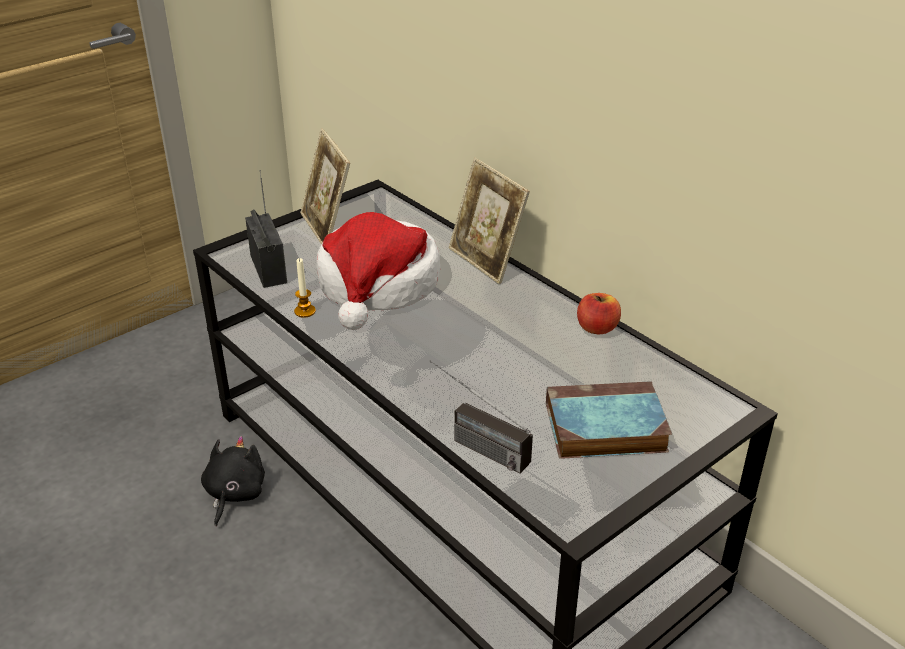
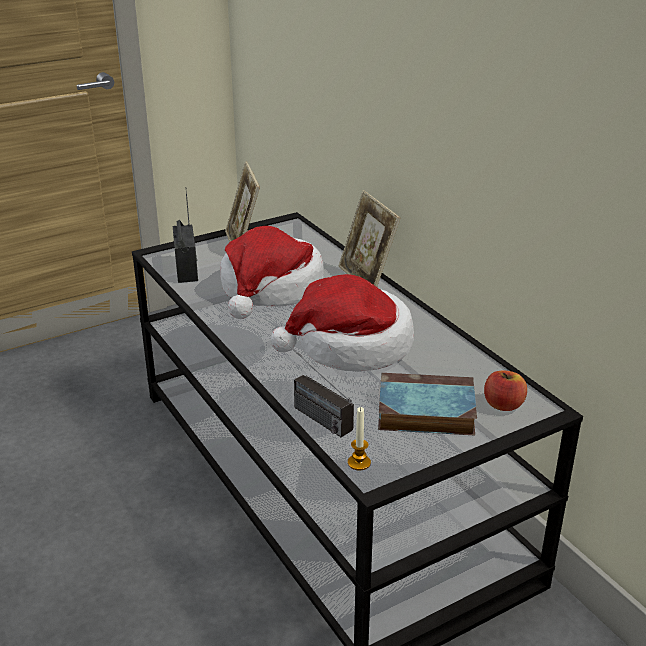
camera: 10 degrees right, 5 degrees down
black plush toy [201,436,265,527] -> none
candle [294,258,316,318] -> candle moved to [348,407,371,471]
apple [577,293,621,334] -> apple moved to [484,371,527,411]
none -> hat [271,274,414,372]

